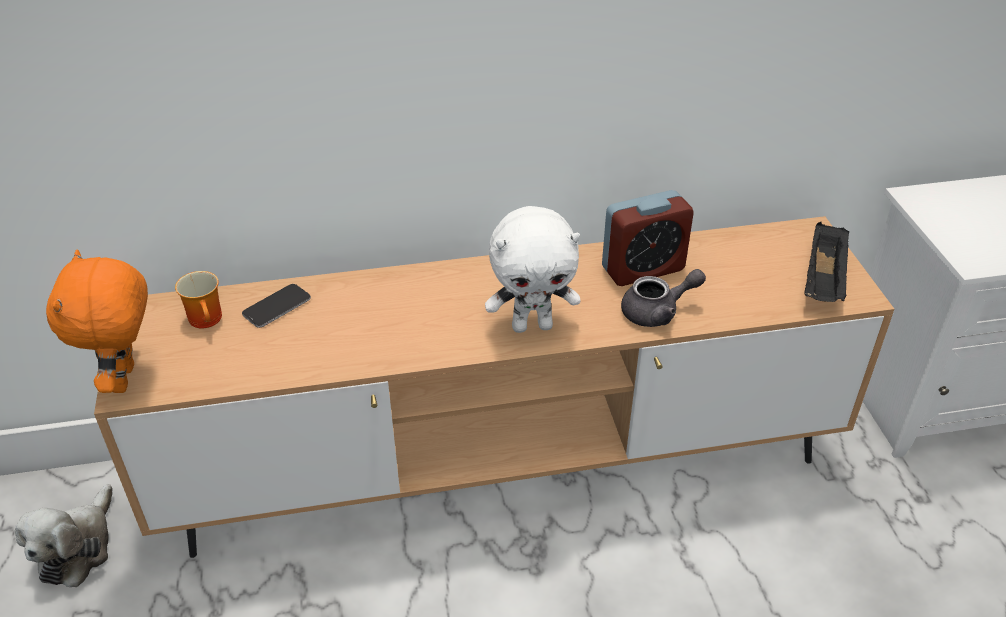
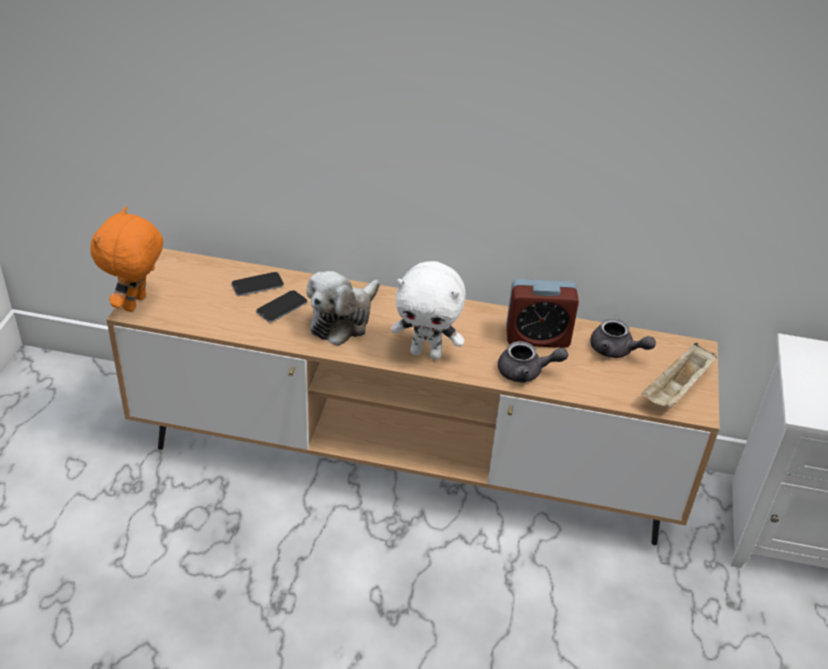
camera: 20 degrees right, 0 degrees up
plush toy [15,484,113,587] -> plush toy moved to [306,271,380,346]
mug [175,271,222,328] -> none
black tray [804,222,850,302] -> beige tray [642,343,717,408]
none -> phone [256,290,307,323]
none -> grey teapot [590,318,656,358]

